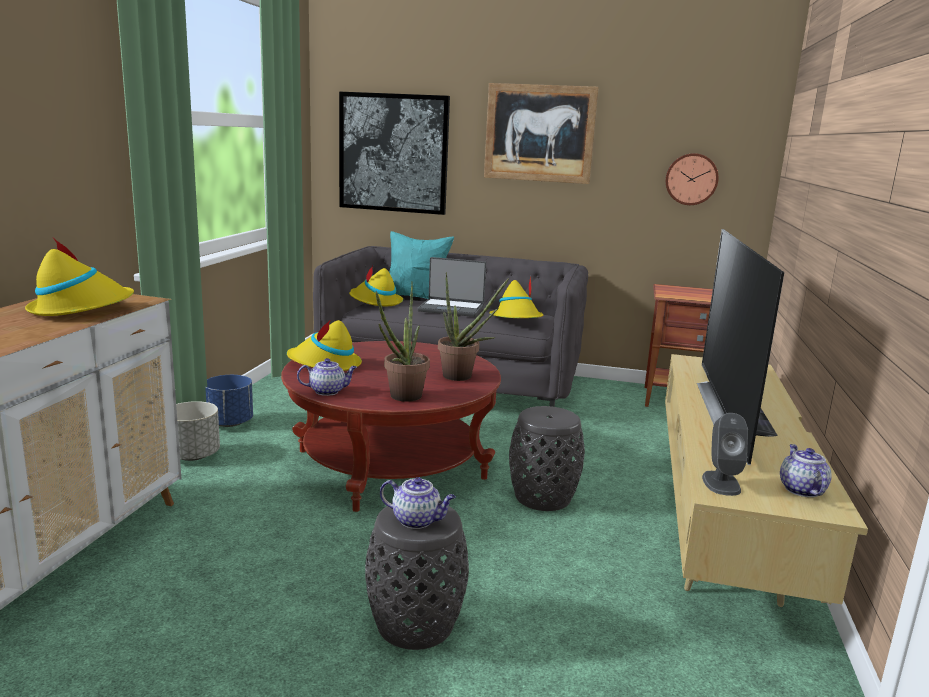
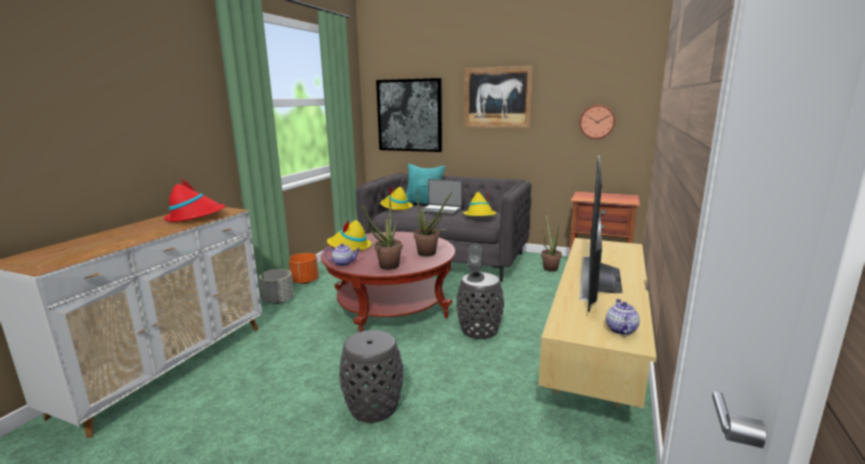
camera: 10 degrees right, 0 degrees up
yellow hat [25,239,134,316] -> red hat [164,178,225,222]
blue planter [205,375,253,427] -> orange planter [289,253,319,284]
teapot [380,477,456,529] -> none
grey speaker [702,413,748,496] -> grey speaker moved to [467,243,484,282]
none -> potted plant [541,214,562,272]

